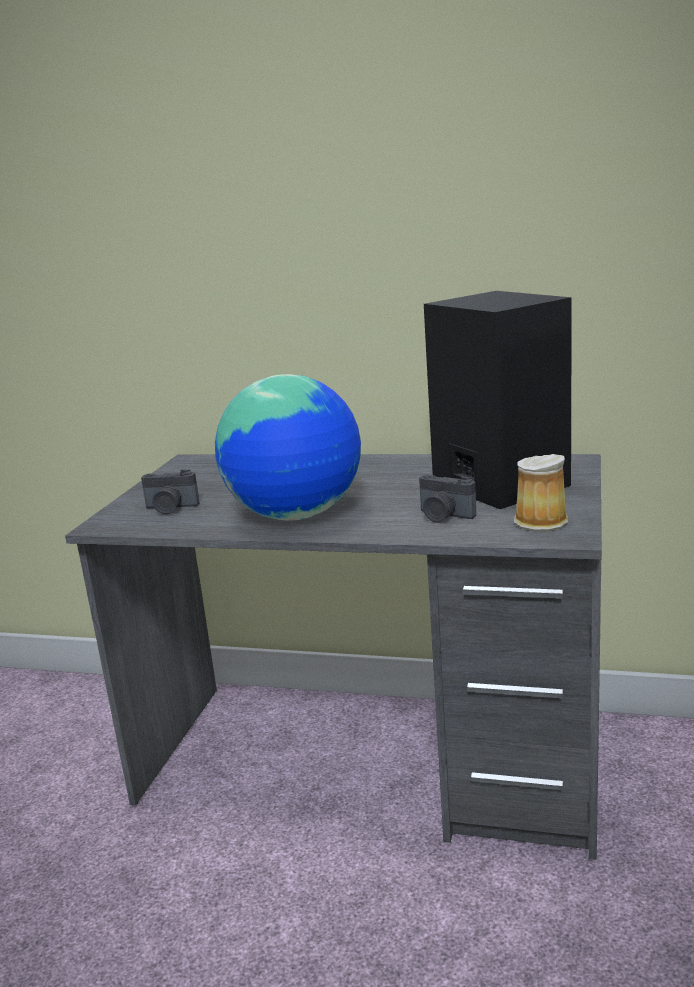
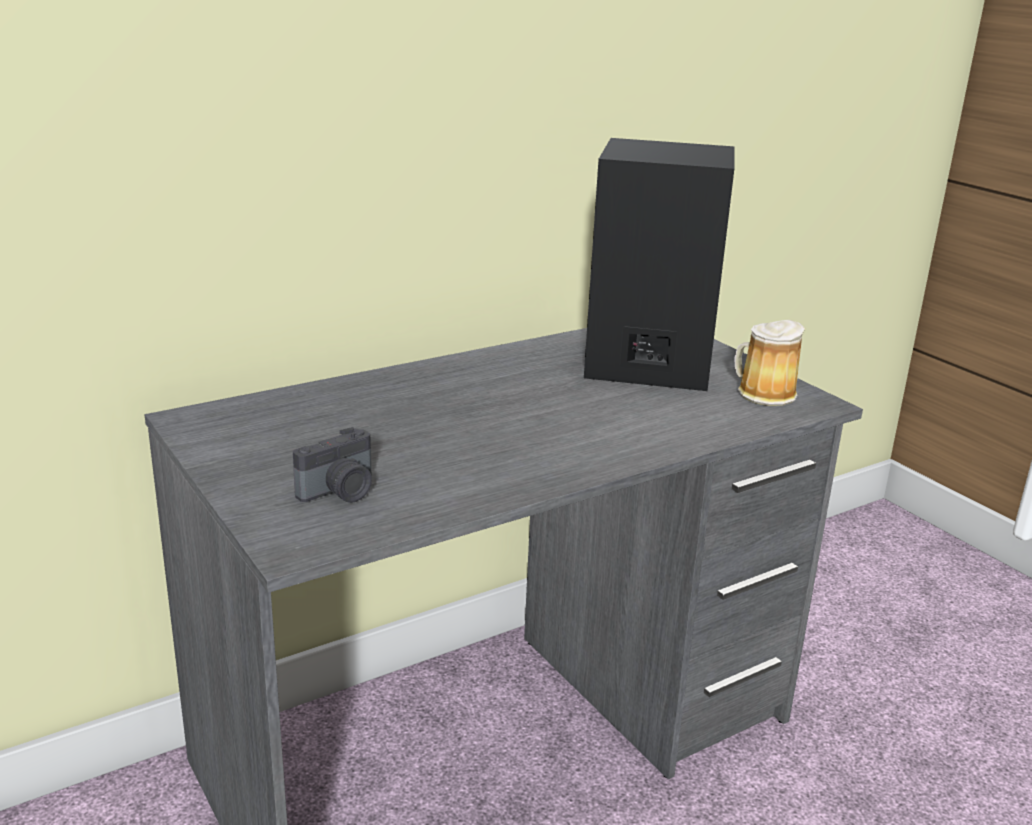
camera: 50 degrees left, 5 degrees up
globe [215,374,361,521] -> none
camera [419,474,476,523] -> none

